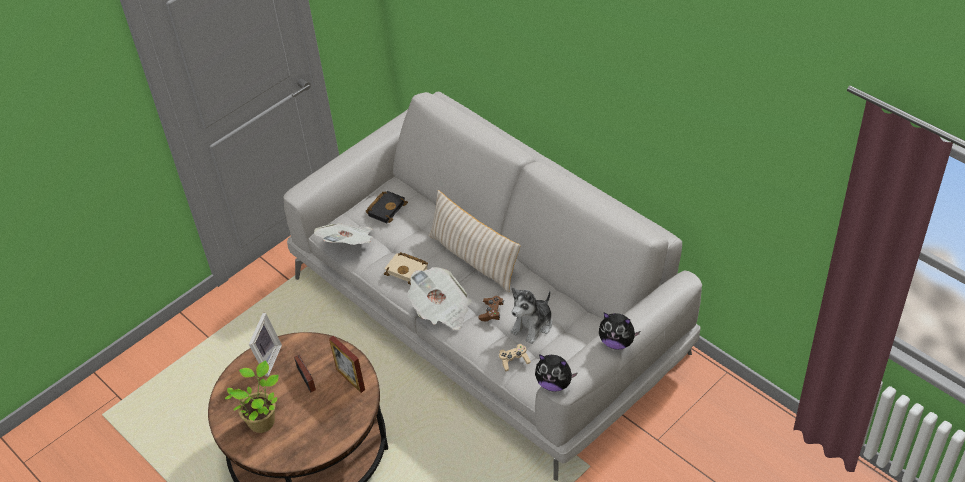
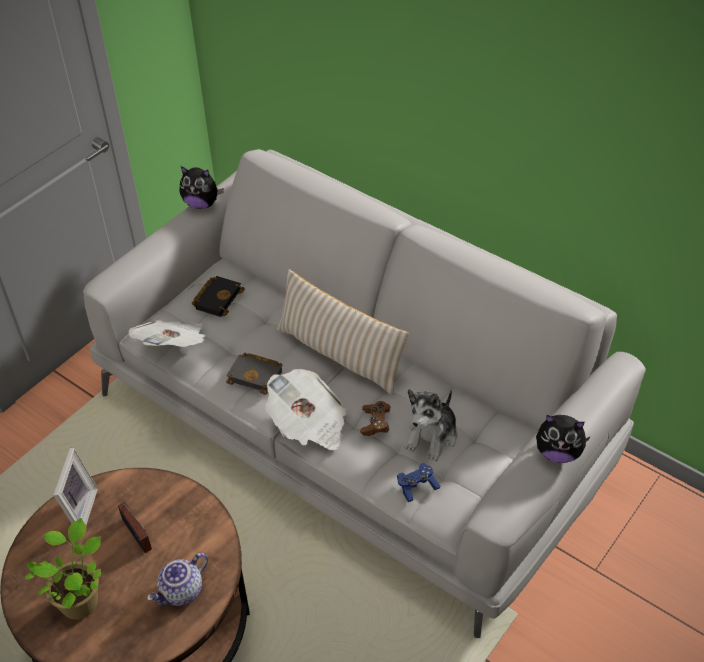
camera: 10 degrees left, 0 degrees up
picture frame [329,336,365,393] -> none
beige book [384,252,428,285] -> black book [226,353,282,395]
beige game controller [499,344,531,371] -> blue game controller [397,463,441,502]
plush toy [535,354,578,392] -> plush toy moved to [180,166,224,209]
none -> teapot [147,553,208,606]

